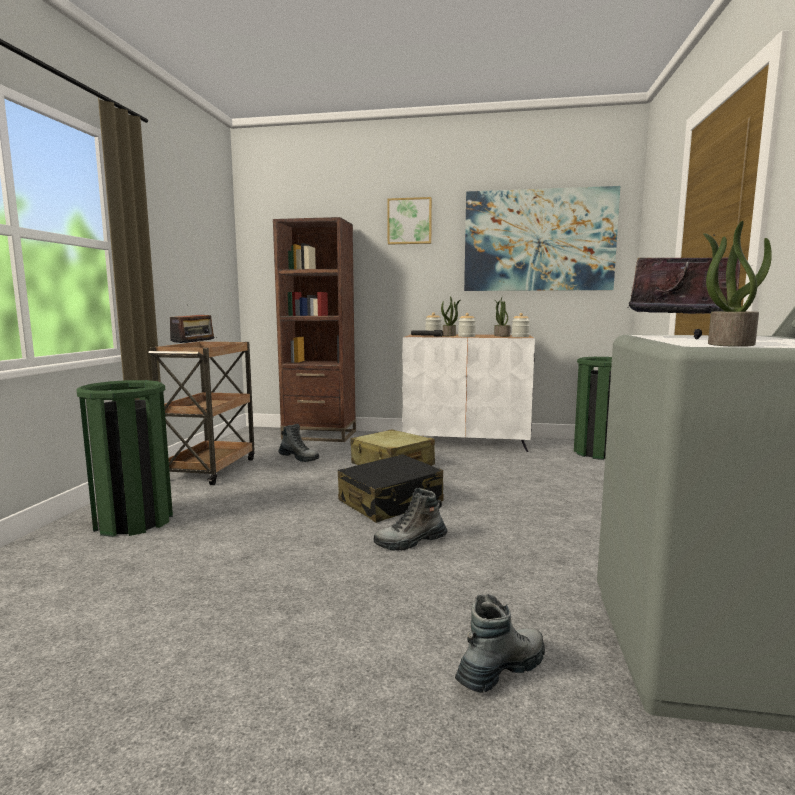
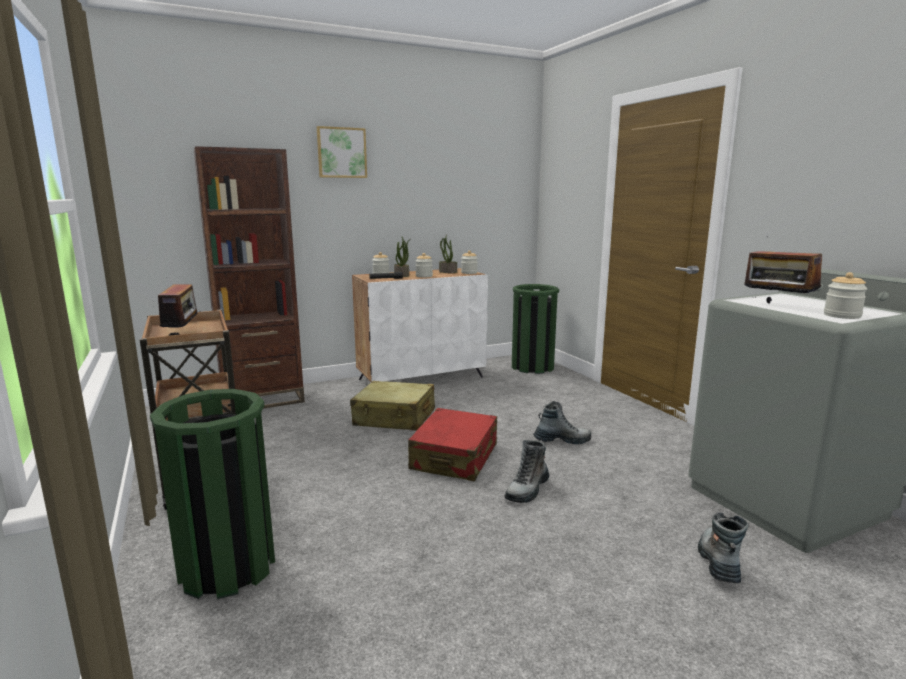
camera: 35 degrees left, 5 degrees up
boot [279,424,319,462] -> boot moved to [533,401,591,444]
black suitcase [338,454,444,523] -> red suitcase [408,408,497,481]
picture [464,186,620,291] -> none
radio [627,234,753,339] -> radio turned 120 degrees counterclockwise [744,236,822,304]
potted plant [703,221,772,347] -> jar [824,272,868,319]

